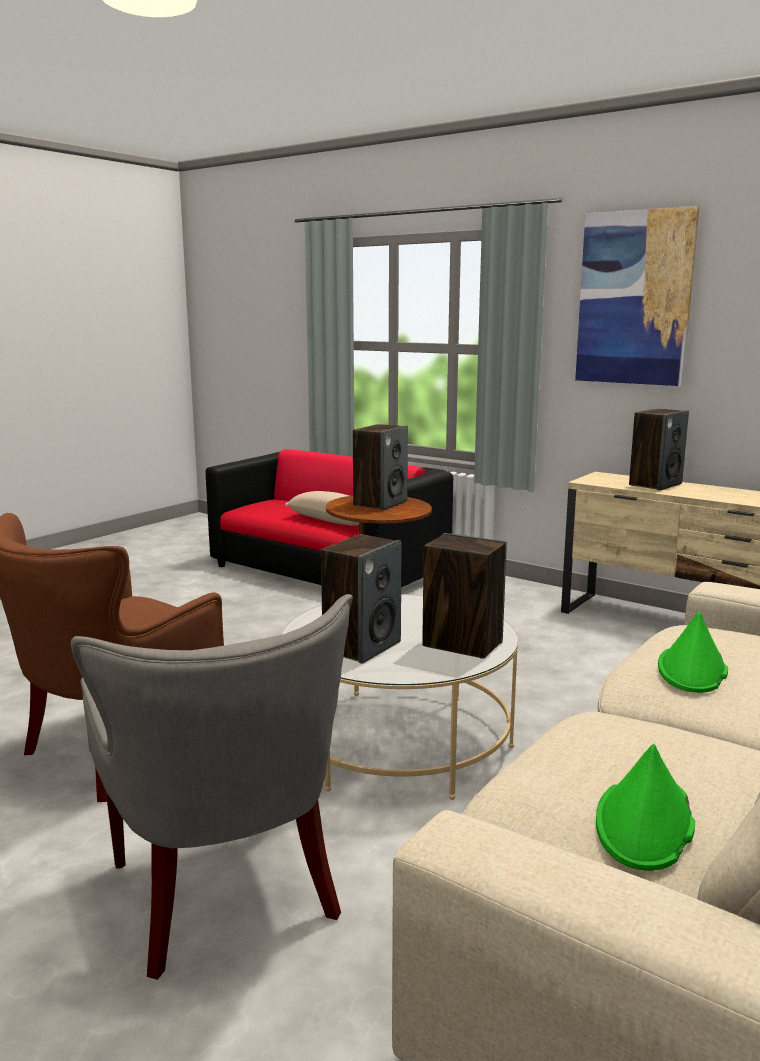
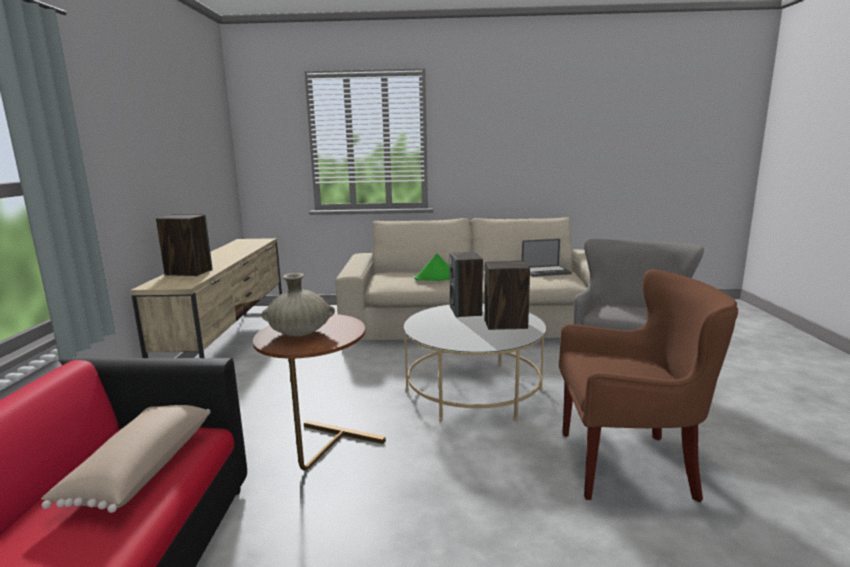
camera: 125 degrees left, 0 degrees up
speaker [353,424,408,511] -> beige vase [261,273,335,336]
picture [575,206,700,386] -> none
green hat [596,744,695,871] -> laptop [522,239,572,277]

